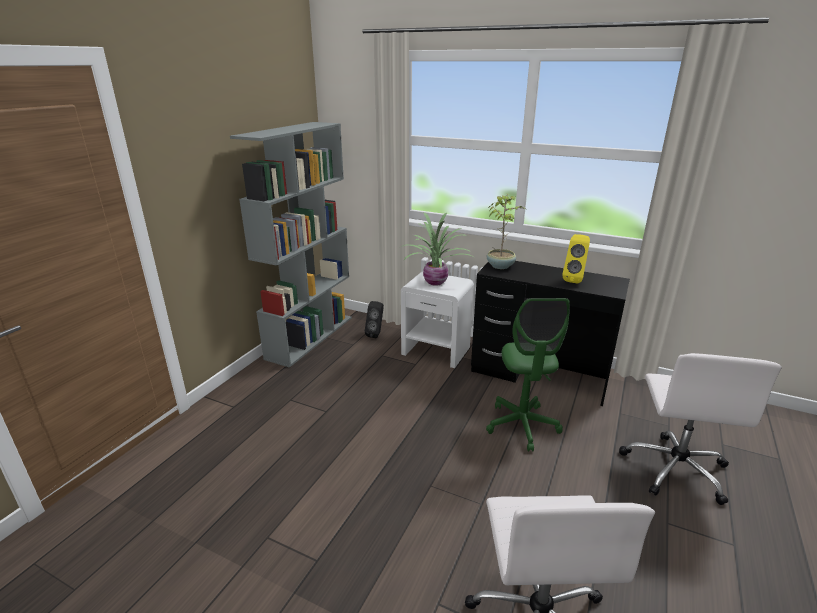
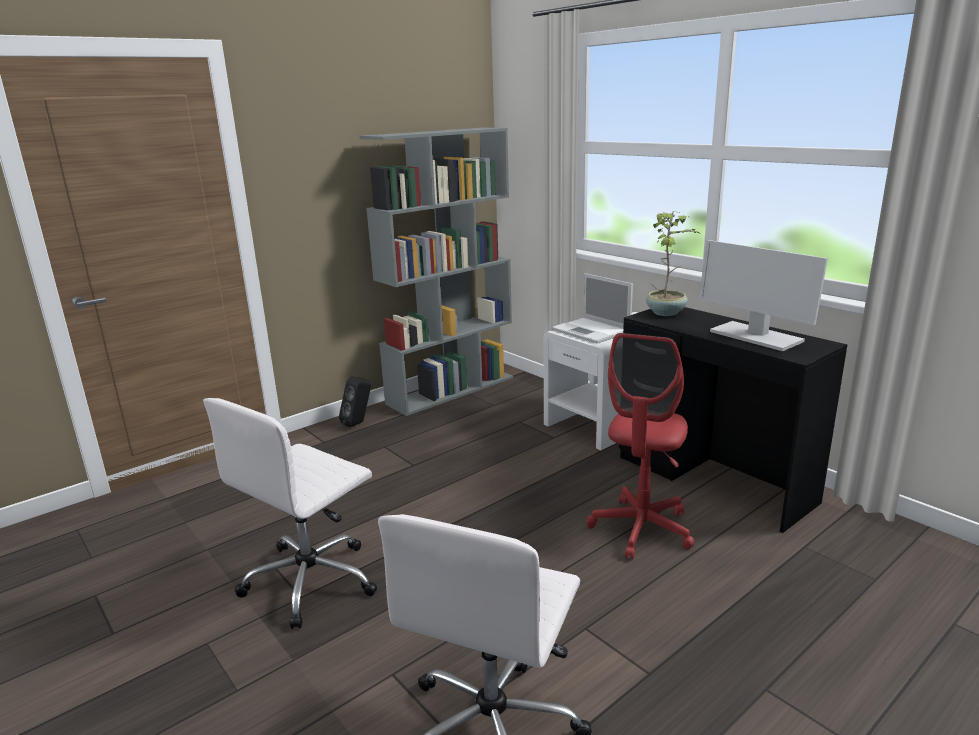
camera: 25 degrees right, 5 degrees down
black speaker [365,301,384,338] -> black speaker moved to [339,376,371,427]
potted plant [401,212,474,286] -> laptop [551,273,633,344]
green office chair [486,298,570,451] -> red office chair [587,333,694,560]
yellow speaker [562,234,590,284] -> monitor [699,240,828,351]
white office chair [619,353,782,505] -> white office chair moved to [203,398,377,629]

